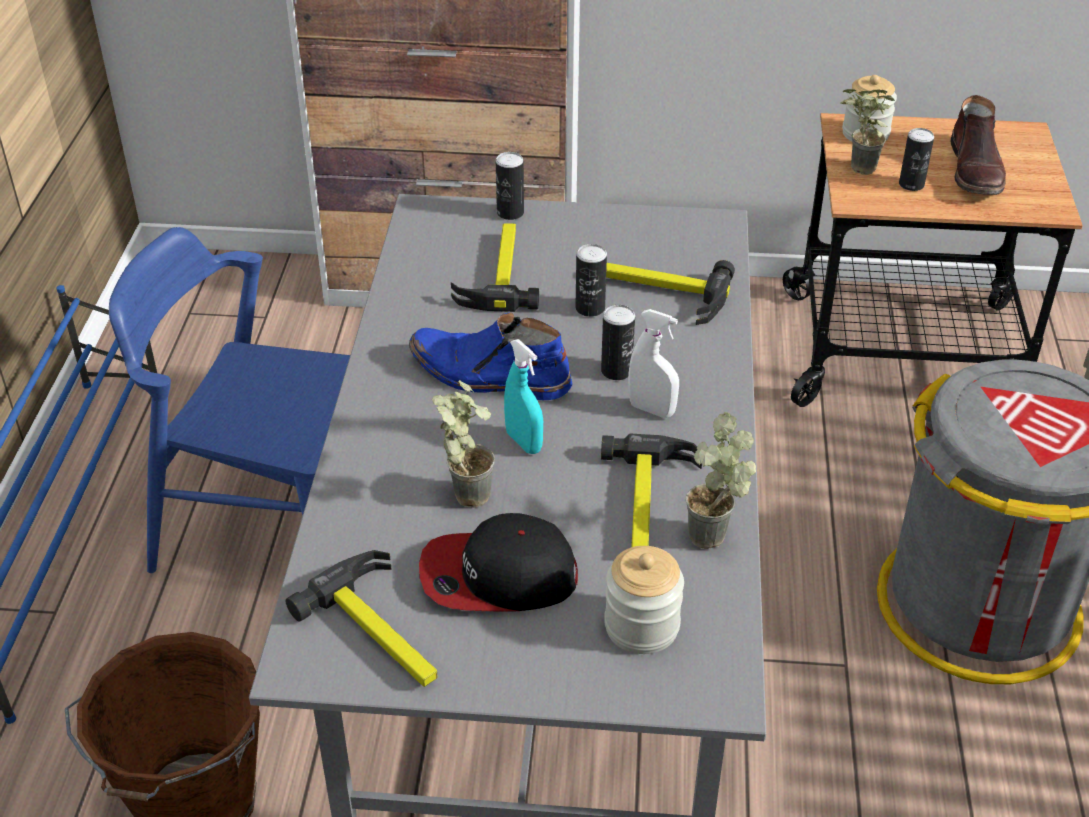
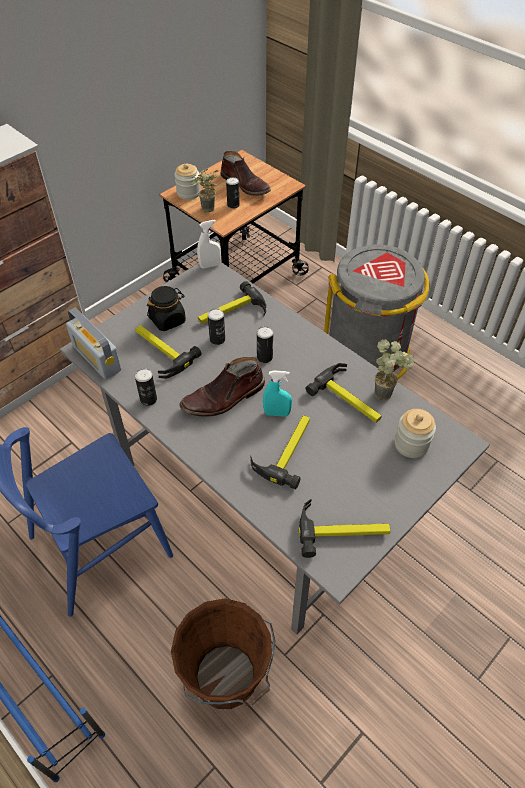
camera: 50 degrees left, 10 degrees up
blue boot [409,312,573,400] -> brown boot [179,357,265,417]
cap [419,513,578,612] -> none
potted plant [432,380,495,508] -> hammer [250,415,310,490]
can [496,152,524,220] -> can moved to [135,368,157,406]
white spray bottle [628,309,679,418] -> white spray bottle moved to [197,220,221,268]
none -> radio [66,307,121,379]
none -> black jar [147,286,186,331]

